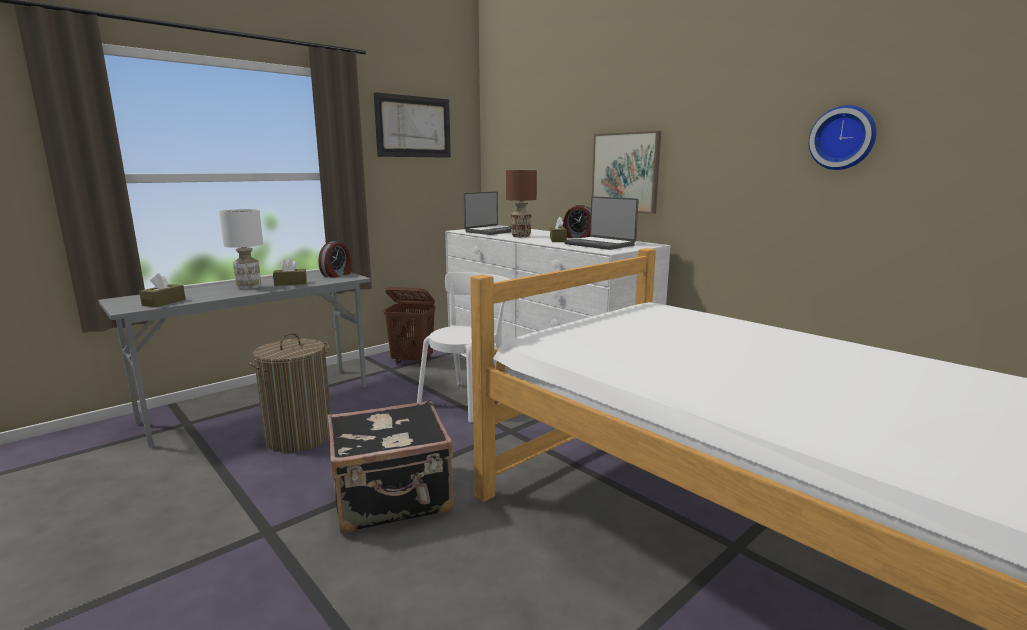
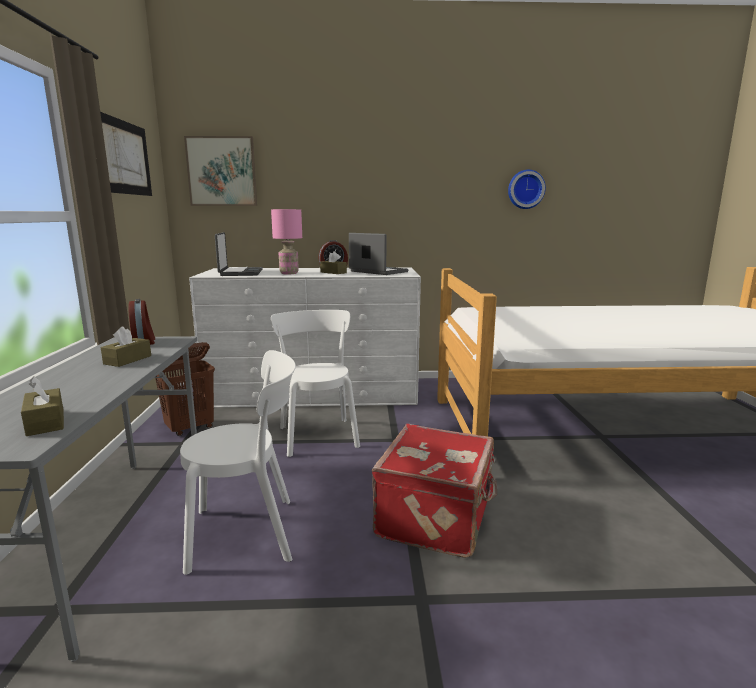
camera: 50 degrees left, 0 degrees up
white table lamp [219,209,263,289] -> none
laundry basket [248,333,331,452] -> white chair [180,350,296,575]
black suitcase [328,400,453,533] -> red suitcase [372,424,497,558]
brown table lamp [506,170,537,237] -> pink table lamp [271,209,302,274]
laptop [564,196,639,250] -> laptop turned 135 degrees counterclockwise [349,233,408,275]
picture [592,131,661,214] -> picture moved to [184,136,257,206]

